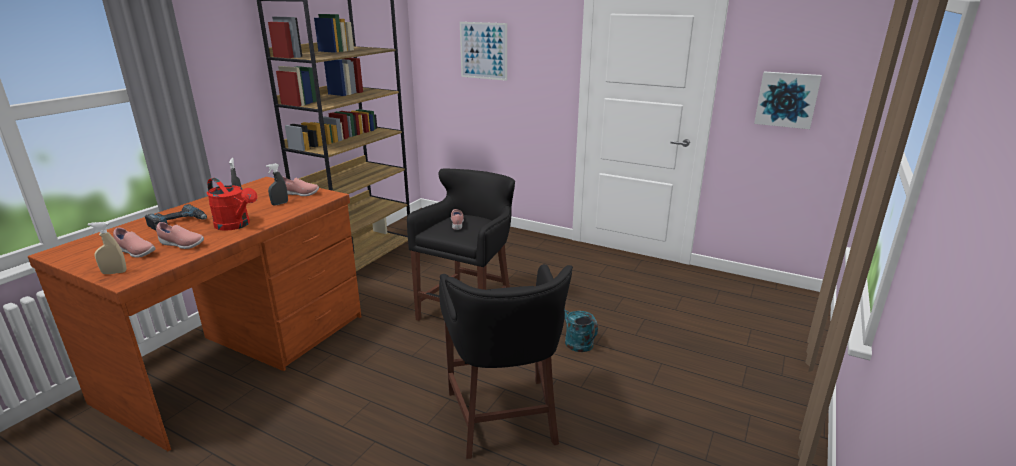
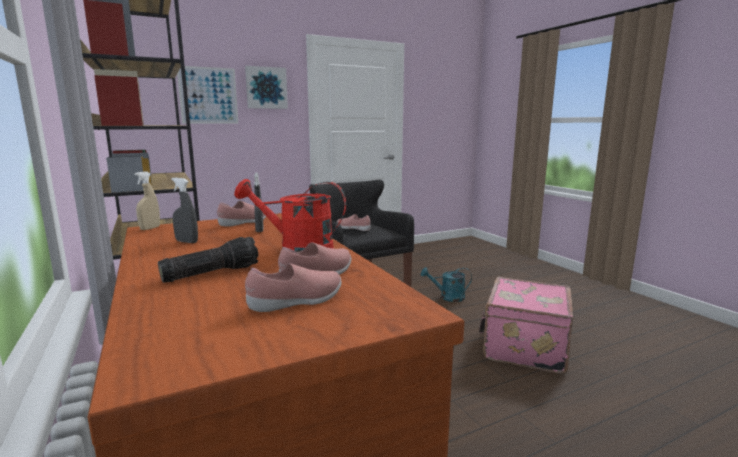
camera: 55 degrees left, 10 degrees down
beige spray bottle [88,222,127,274] -> beige spray bottle moved to [134,171,160,230]
power drill [145,204,207,231] -> flashlight [158,237,258,283]
red watering can [207,178,257,231] -> red watering can turned 150 degrees counterclockwise [234,179,346,252]
black stool [439,264,573,459] -> pink suitcase [479,277,574,374]
picture [754,71,822,129] -> picture moved to [245,66,288,109]

